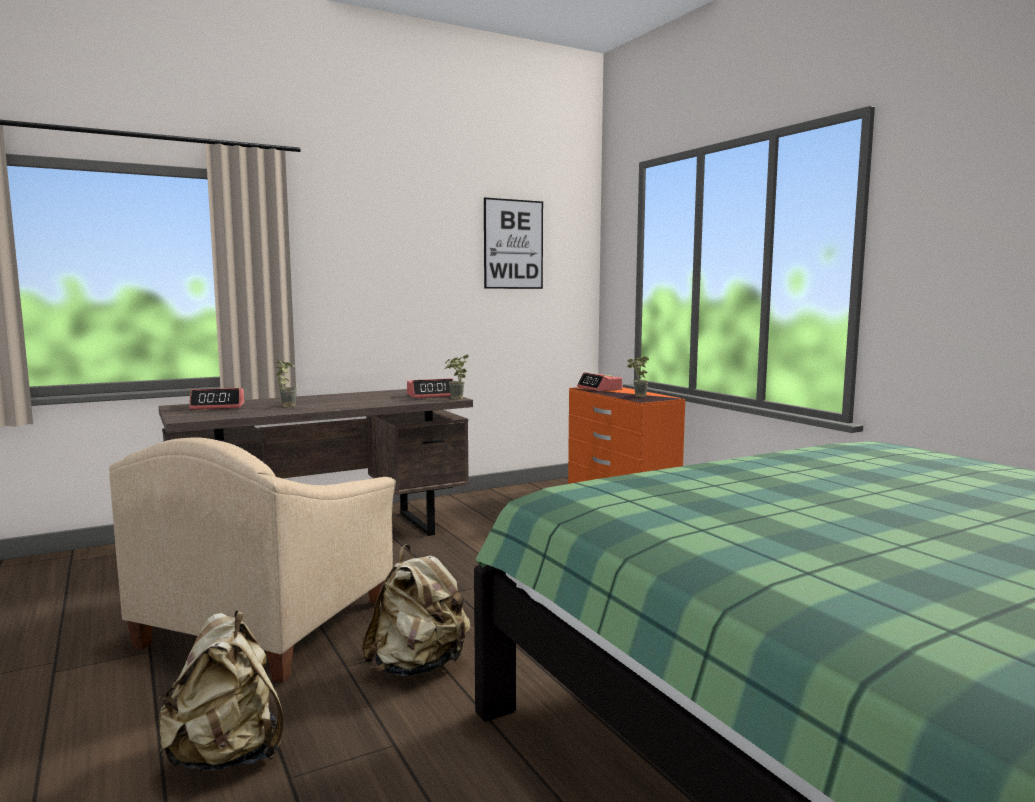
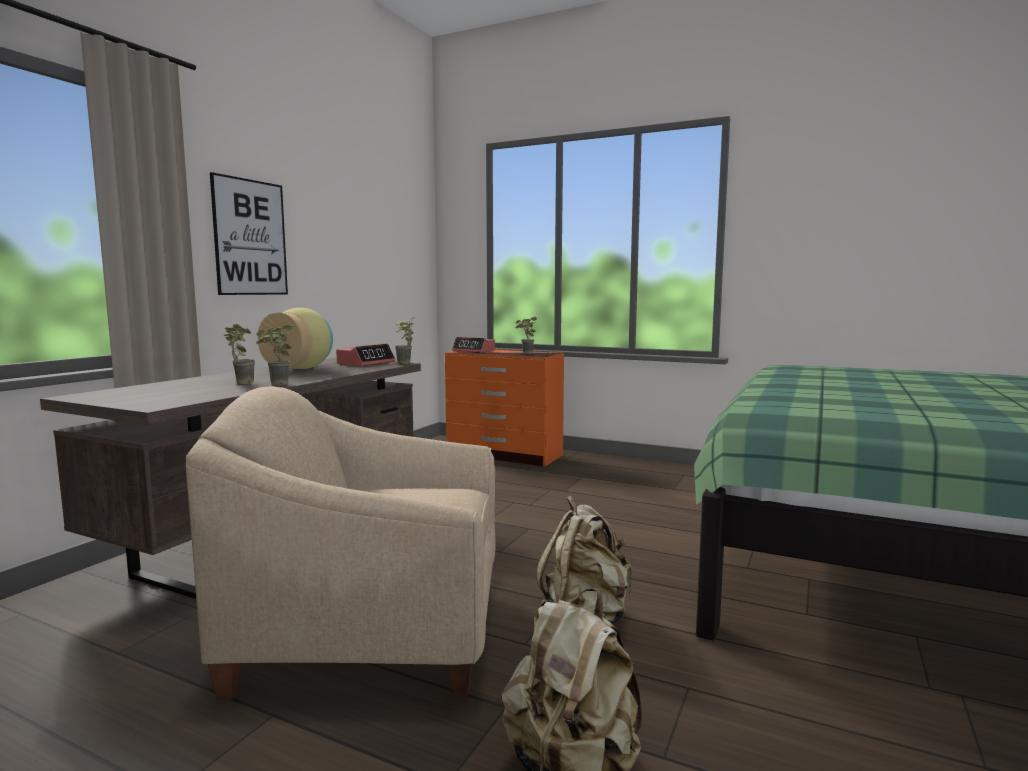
camera: 35 degrees left, 0 degrees up
beige armchair [109,437,396,683] -> beige armchair turned 105 degrees clockwise [186,386,496,700]
alarm clock [189,388,244,410] -> none
picture [484,197,543,289] -> picture moved to [210,172,288,295]
none -> potted plant [256,324,293,385]
none -> vase [258,308,333,369]

